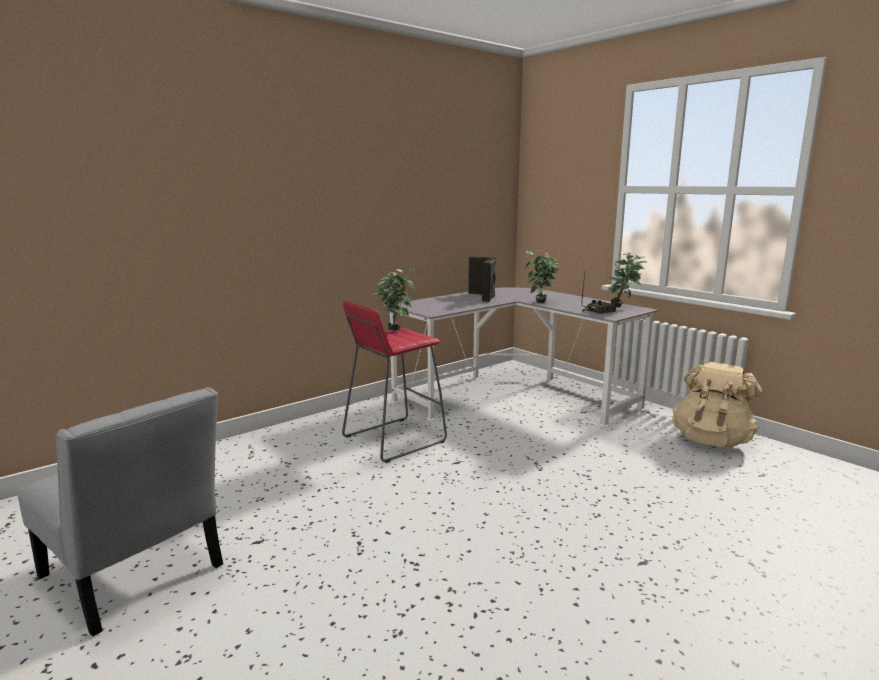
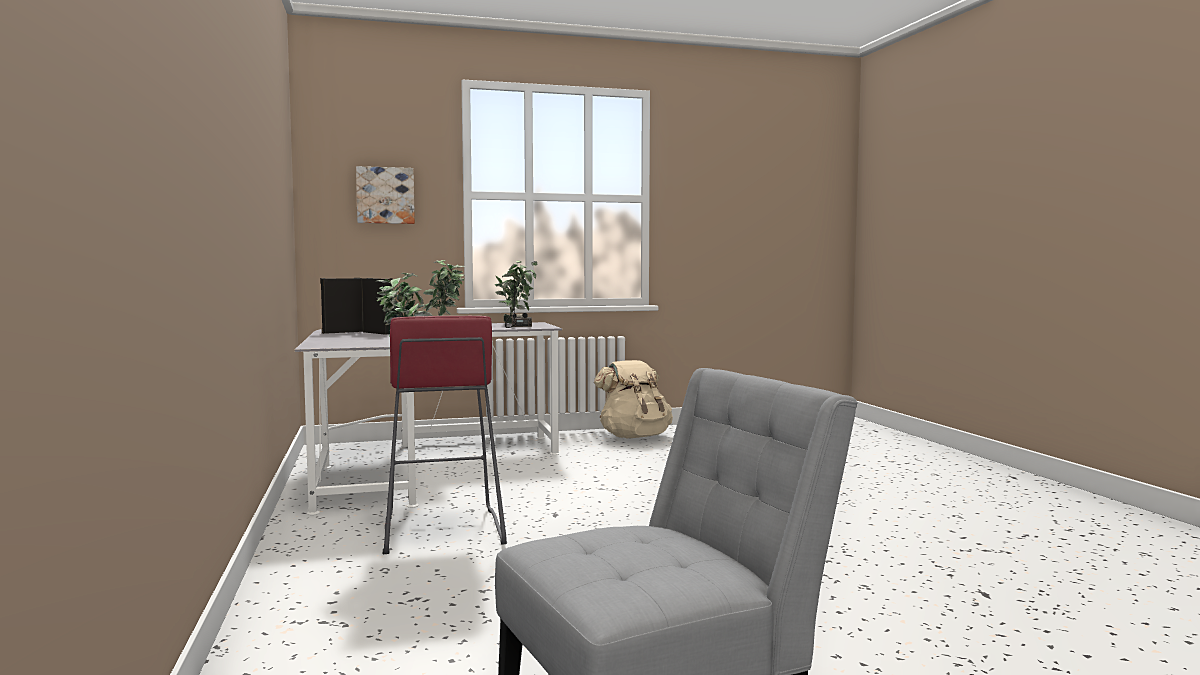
camera: 65 degrees left, 10 degrees down
none -> picture [356,166,415,224]

